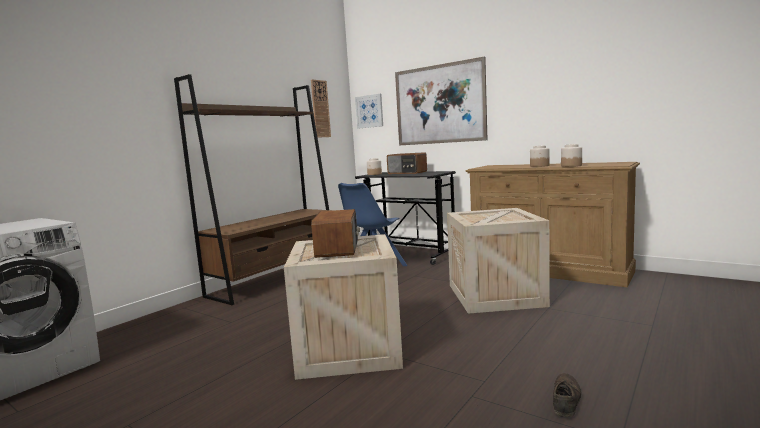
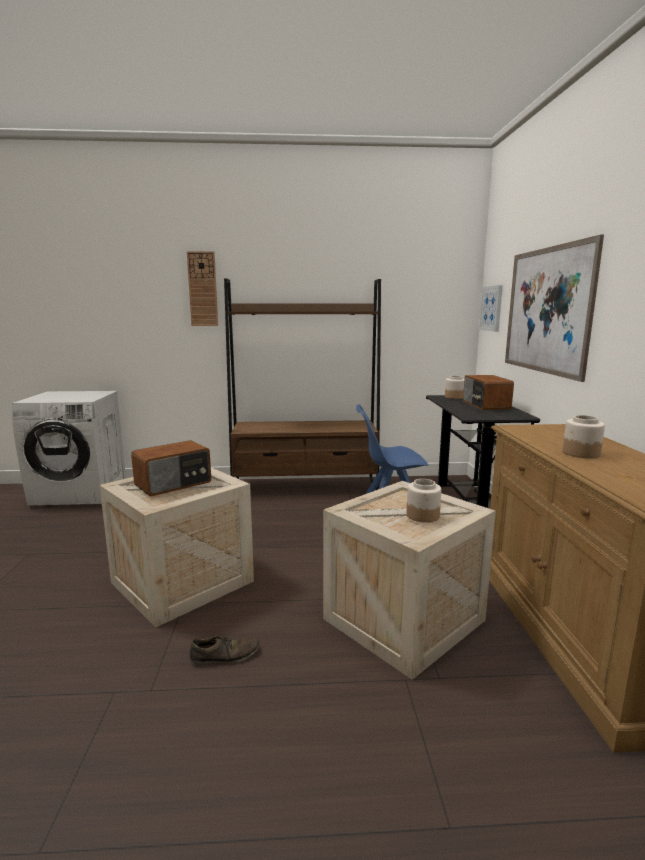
camera: 50 degrees right, 5 degrees up
wall clock [311,79,331,138] -> wall clock moved to [187,251,218,326]
brown shoe [553,373,581,417] -> brown shoe moved to [190,636,260,665]
jar [561,144,582,167] -> jar moved to [406,479,441,523]

